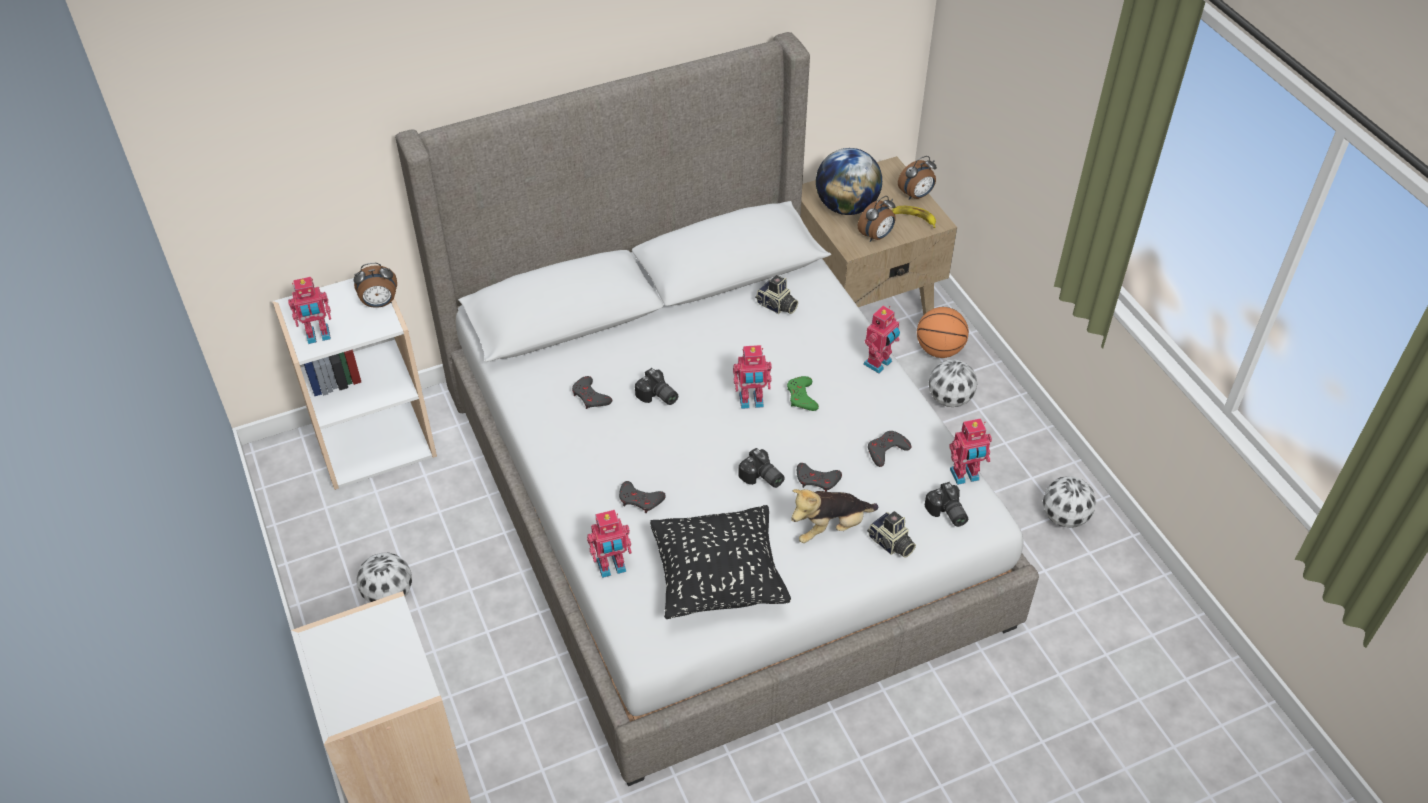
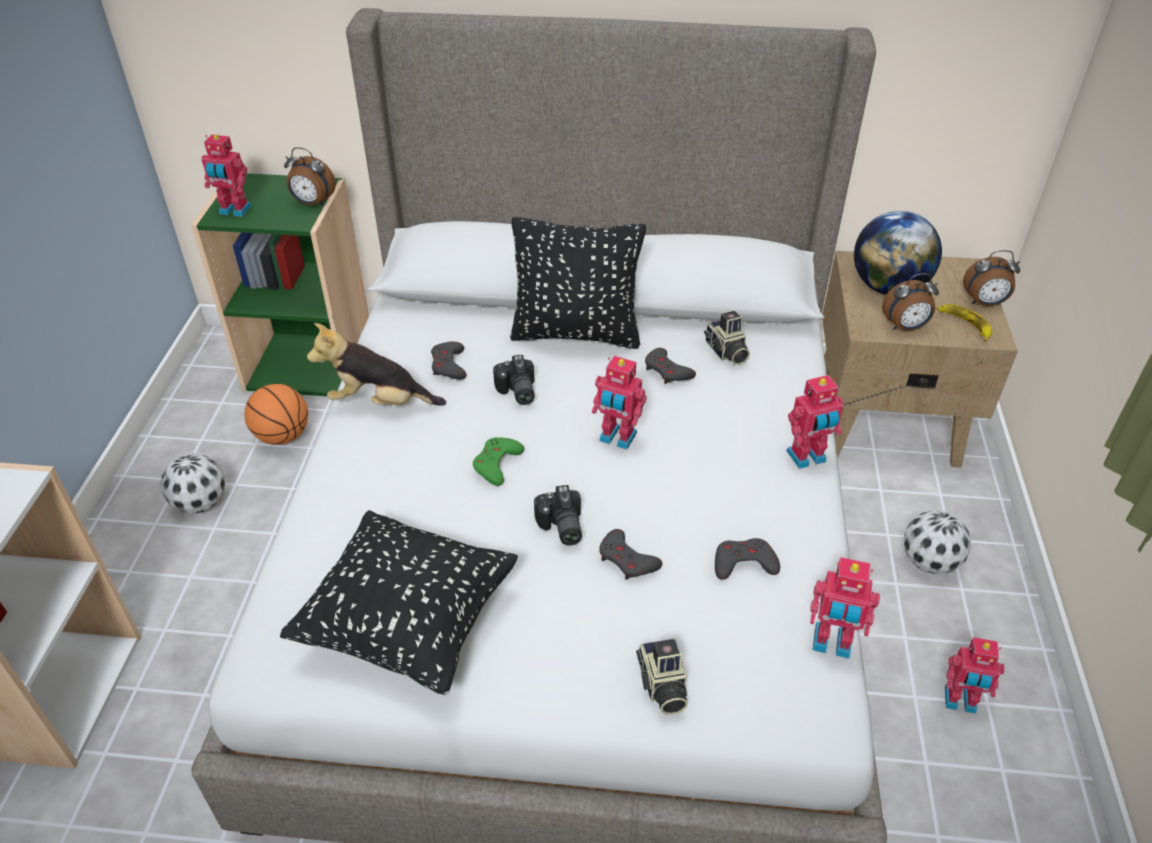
camera: 30 degrees right, 5 degrees down
white bookcase [273,278,437,490] -> green bookcase [191,173,369,396]
toy robot [587,510,632,578] -> toy robot moved to [945,637,1005,714]
grey game controller [619,481,666,513] -> grey game controller moved to [645,348,696,384]
green game controller [787,376,819,411] -> green game controller moved to [473,437,524,486]
plush toy [791,489,879,543] -> plush toy moved to [307,323,446,406]
basketball [917,307,969,358] -> basketball moved to [245,384,308,445]
camera [925,482,968,527] -> none
football [1043,476,1096,528] -> none
none -> black pillow [510,217,646,349]

